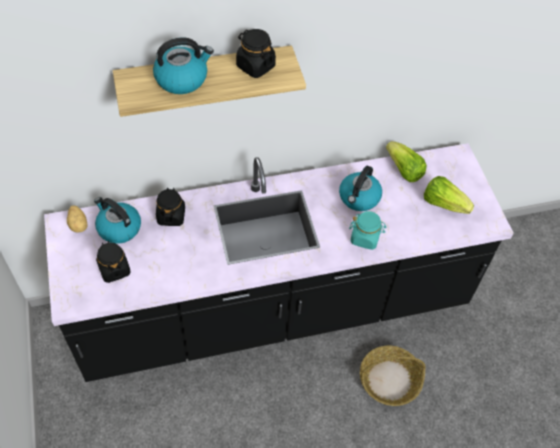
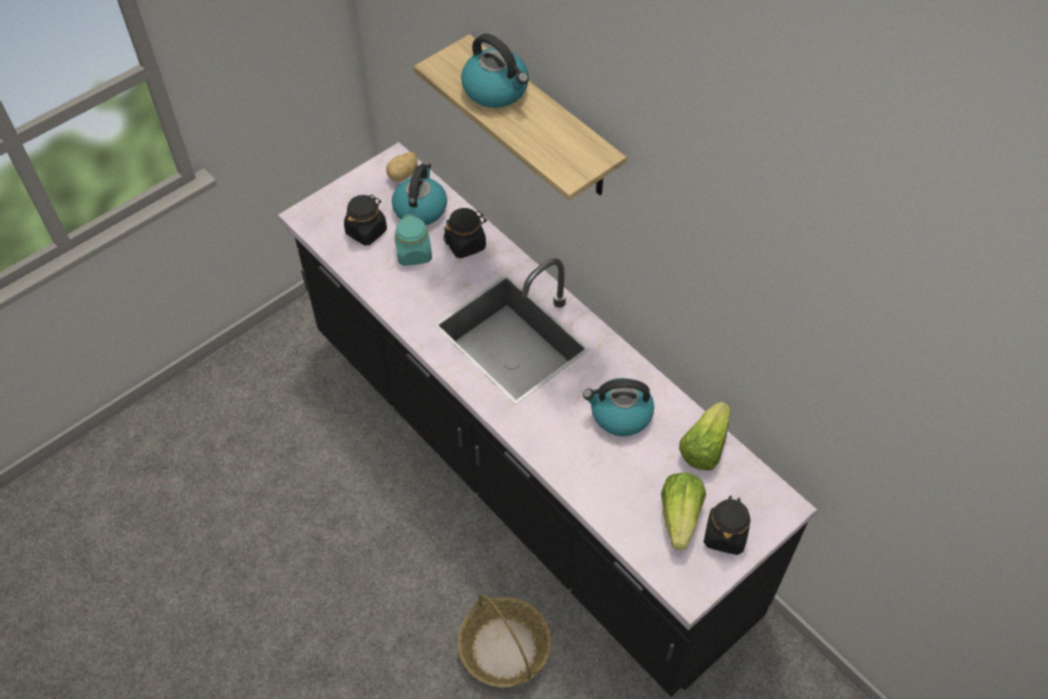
camera: 65 degrees right, 0 degrees up
black jar [236,29,276,78] -> black jar moved to [704,495,750,555]
turquoise jar [349,211,387,250] -> turquoise jar moved to [394,214,432,266]

